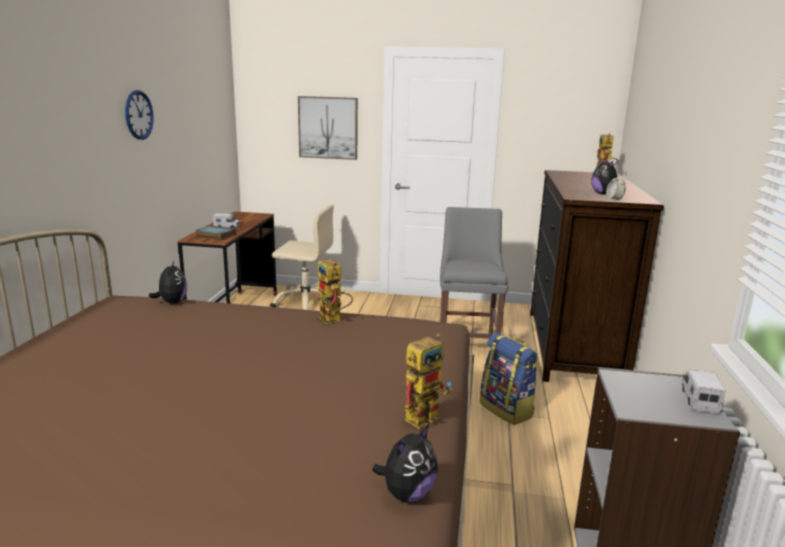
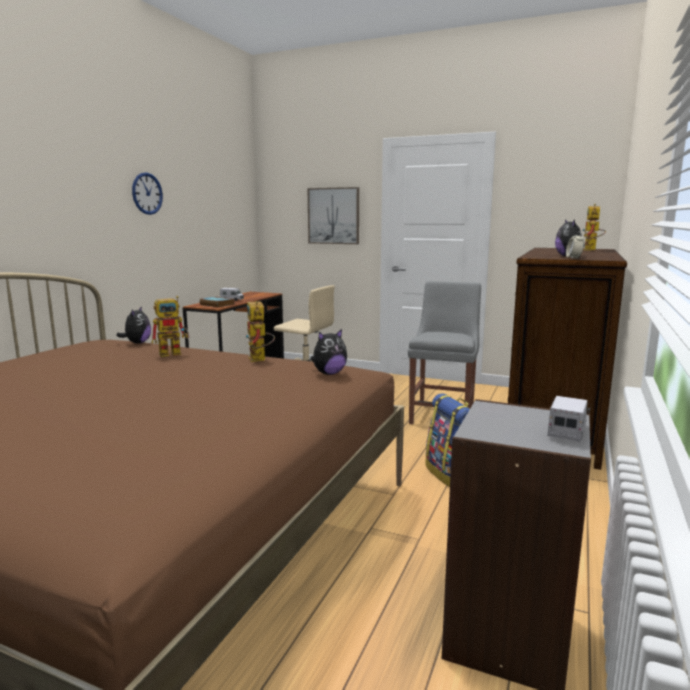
camera: 15 degrees right, 5 degrees down
plush toy [372,424,438,502] -> plush toy moved to [310,329,347,375]
toy robot [405,334,452,429] -> toy robot moved to [151,296,189,357]

